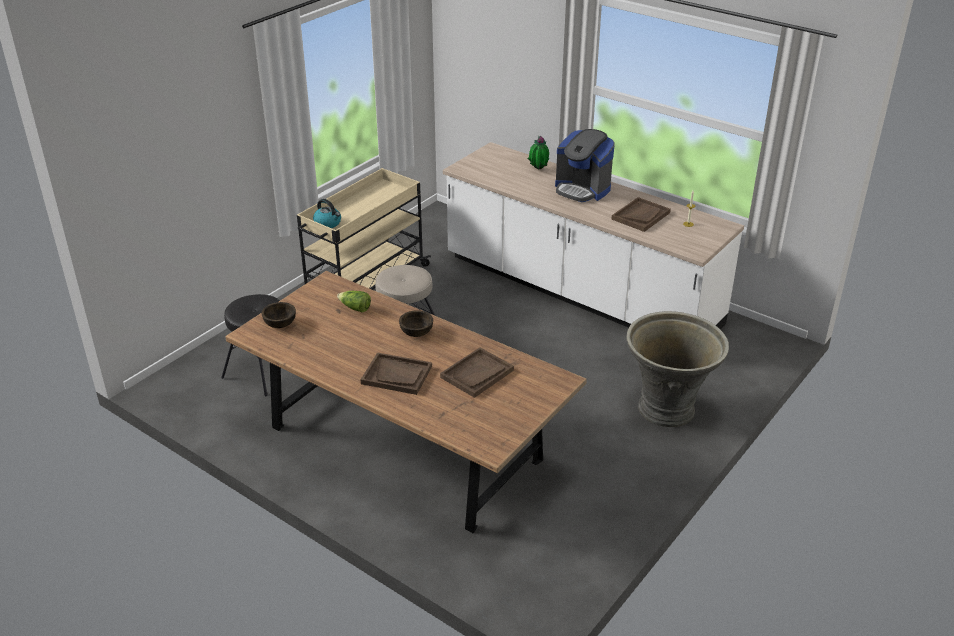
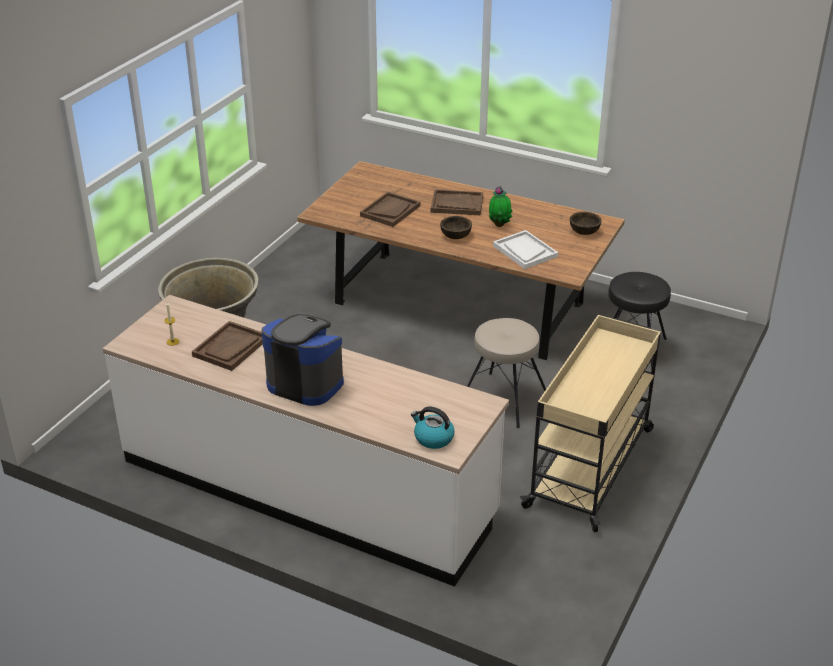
camera: 170 degrees right, 0 degrees up
kettle [313,199,341,228] -> kettle moved to [411,406,455,449]
lettuce [337,291,371,313] -> white tray [493,230,558,269]
potted plant [528,136,549,169] -> potted plant moved to [489,186,513,227]

